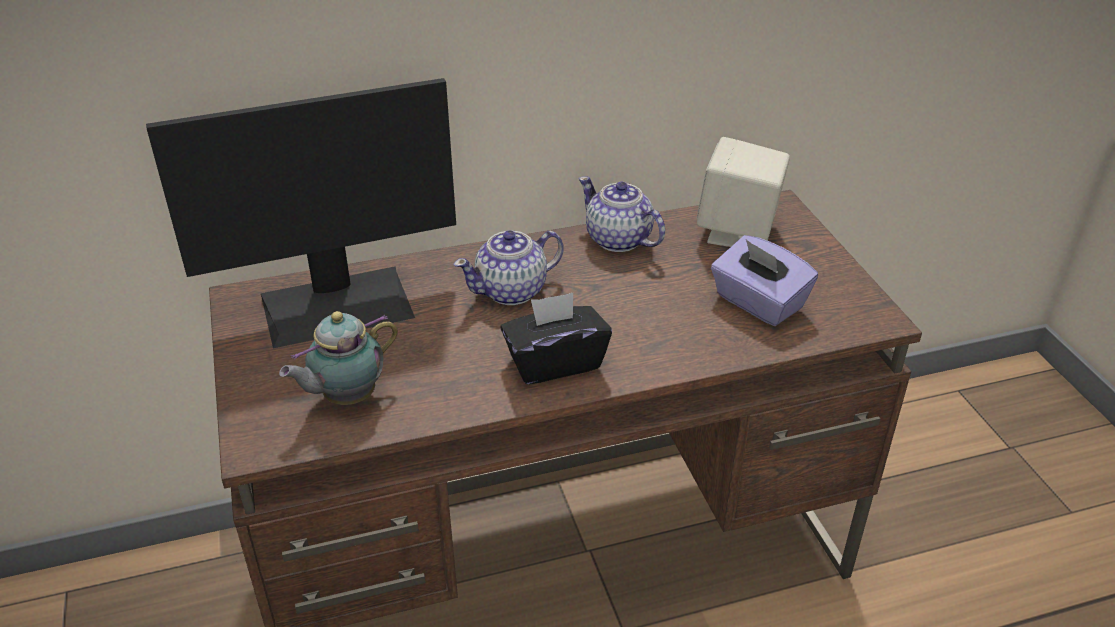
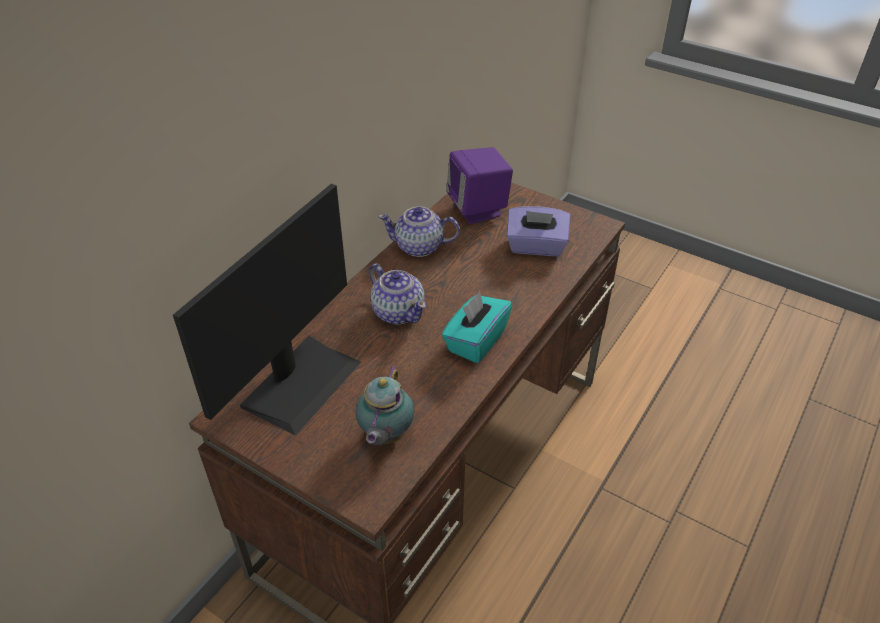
camera: 40 degrees left, 5 degrees up
teapot [454,230,564,305] -> teapot turned 60 degrees counterclockwise [369,264,426,325]
black tissue box [500,293,612,384] -> turquoise tissue box [442,291,512,363]
beige speaker [697,137,790,247] -> purple speaker [446,147,513,224]

